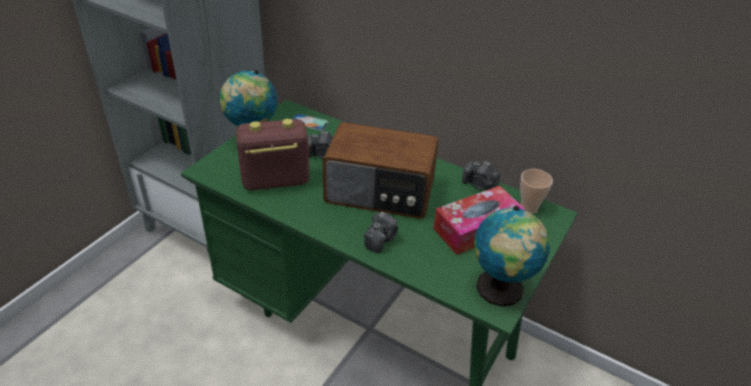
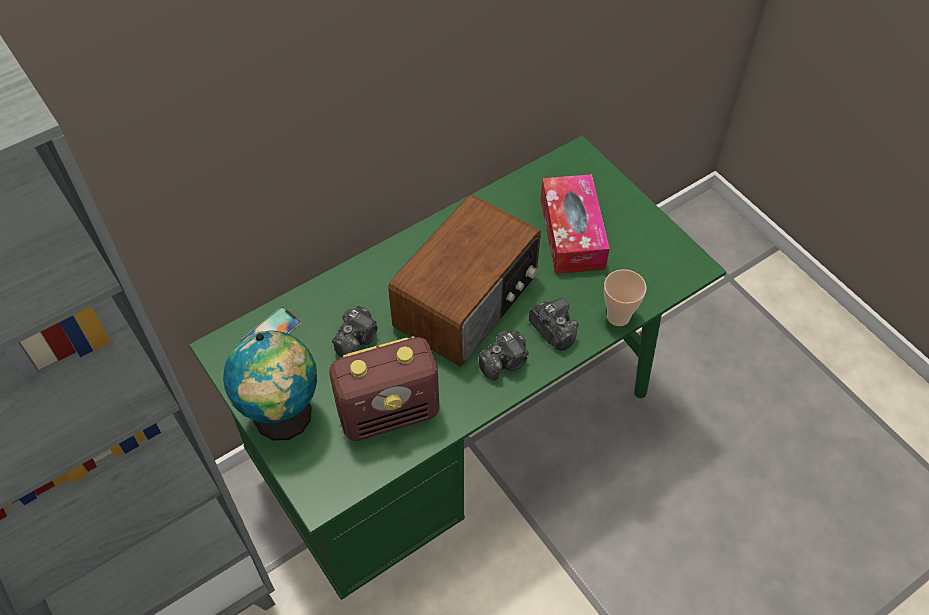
camera: 65 degrees left, 15 degrees up
radio [236,119,310,190] -> radio turned 120 degrees counterclockwise [330,336,440,441]
camera [462,161,500,190] -> camera moved to [478,331,529,381]
globe [474,206,550,307] -> none
cup [520,169,553,214] -> cup moved to [604,269,647,326]

